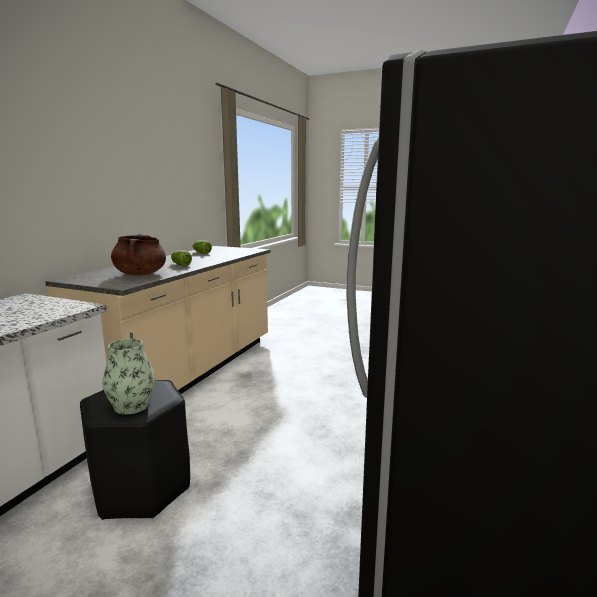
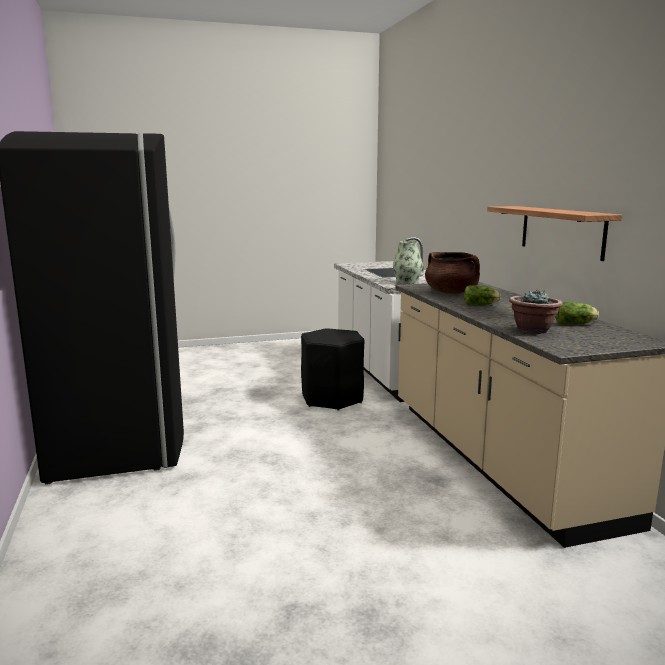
camera: 140 degrees right, 0 degrees up
vase [102,339,155,415] -> vase moved to [393,241,423,284]
none -> shelf [487,206,622,261]
none -> potted plant [509,289,563,334]

